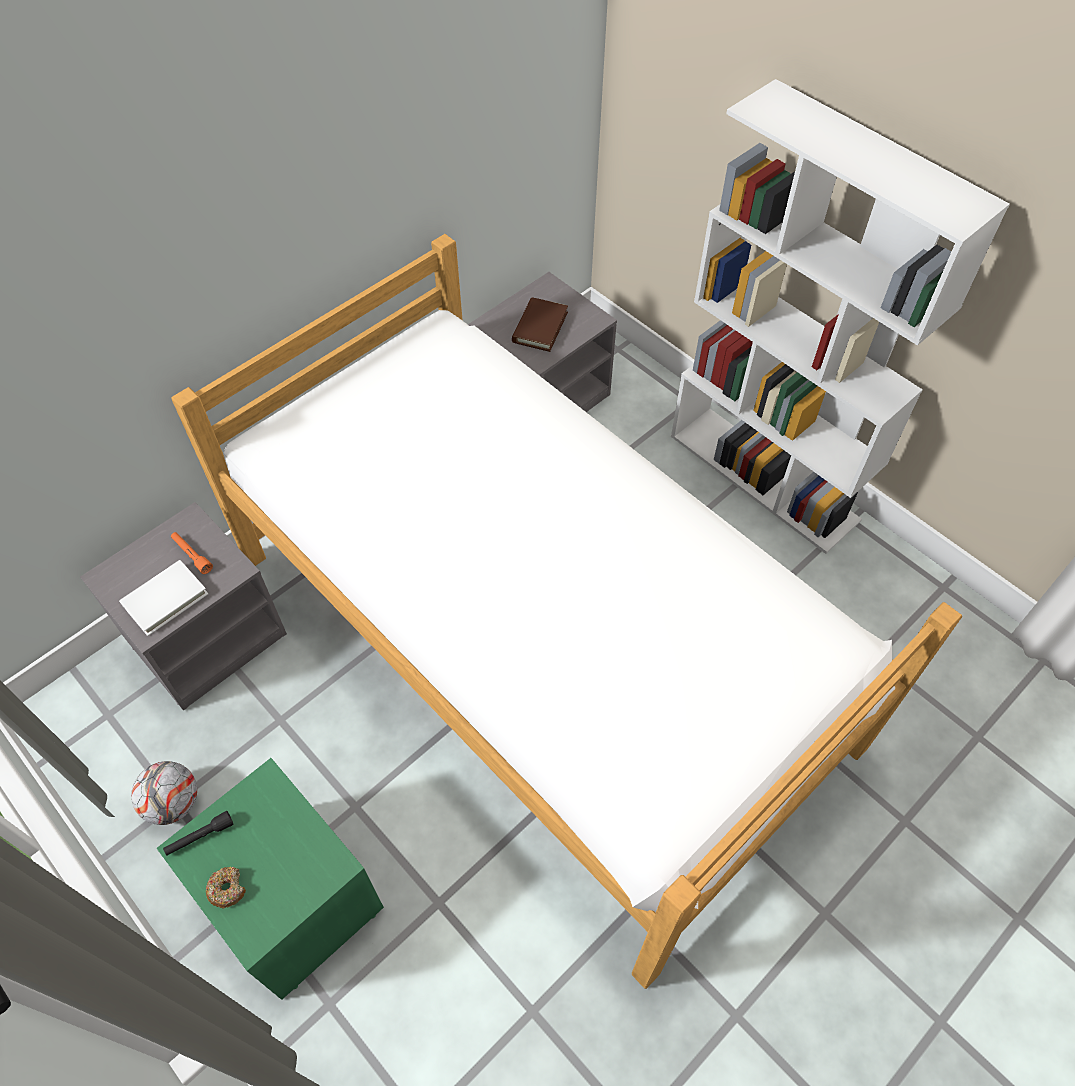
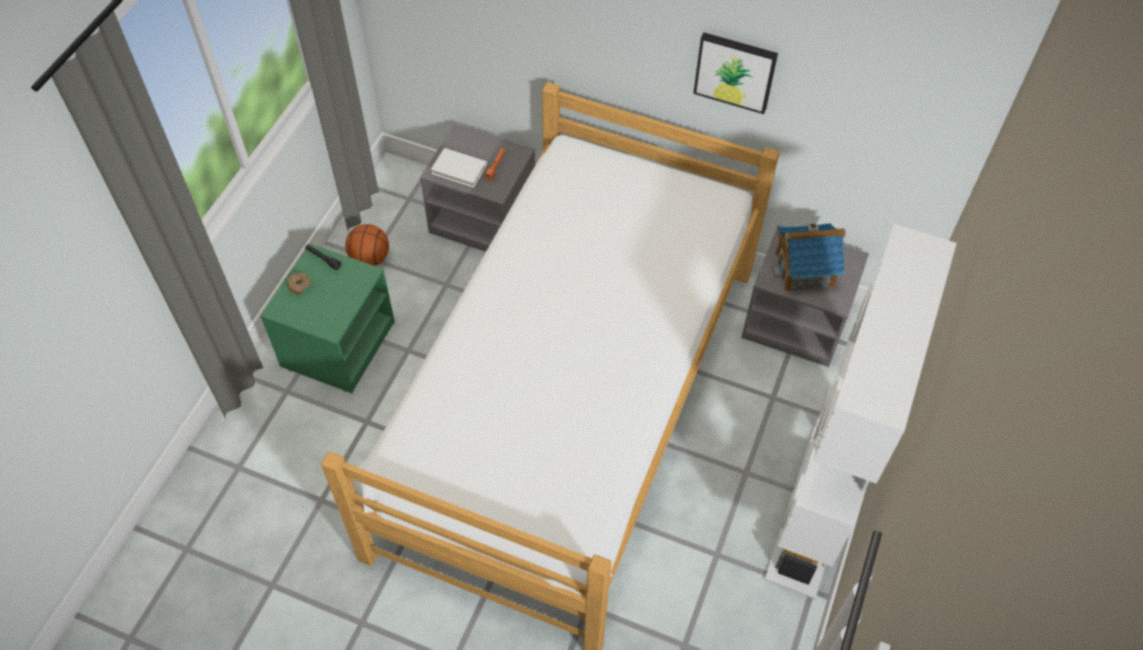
camera: 65 degrees right, 0 degrees up
football [131,761,197,825] -> basketball [345,224,389,266]
brown book [512,297,568,352] -> toy house [772,222,846,292]
none -> picture [693,33,778,114]

